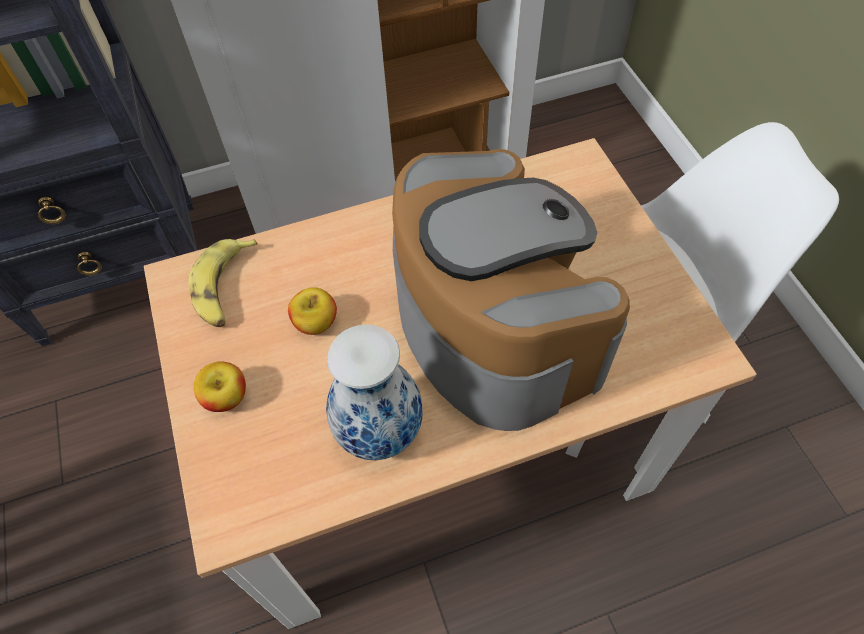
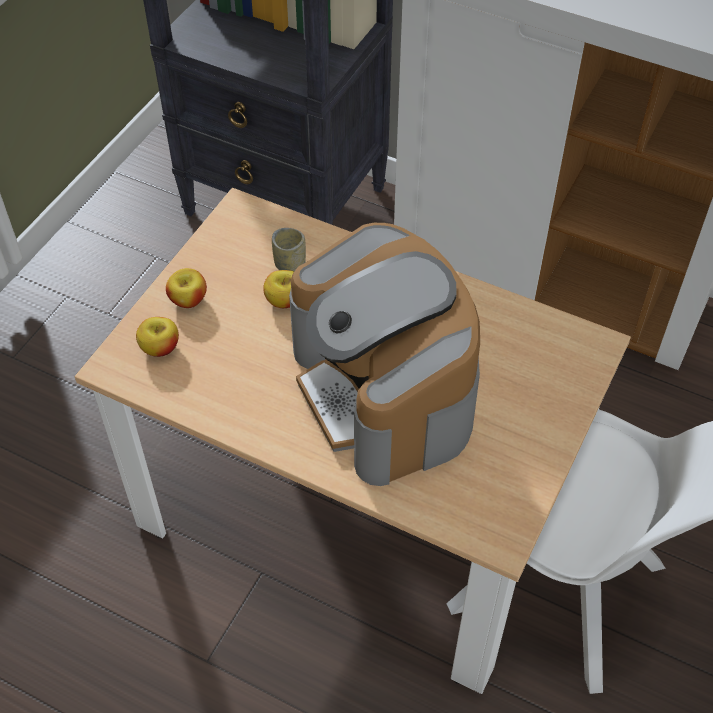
camera: 45 degrees right, 5 degrees down
banana [188,239,258,327] -> none
vase [326,325,423,460] -> none
coffee machine [392,149,630,431] -> coffee machine turned 135 degrees clockwise [289,223,480,486]
none -> apple [136,317,179,357]
none -> cup [272,228,306,271]

